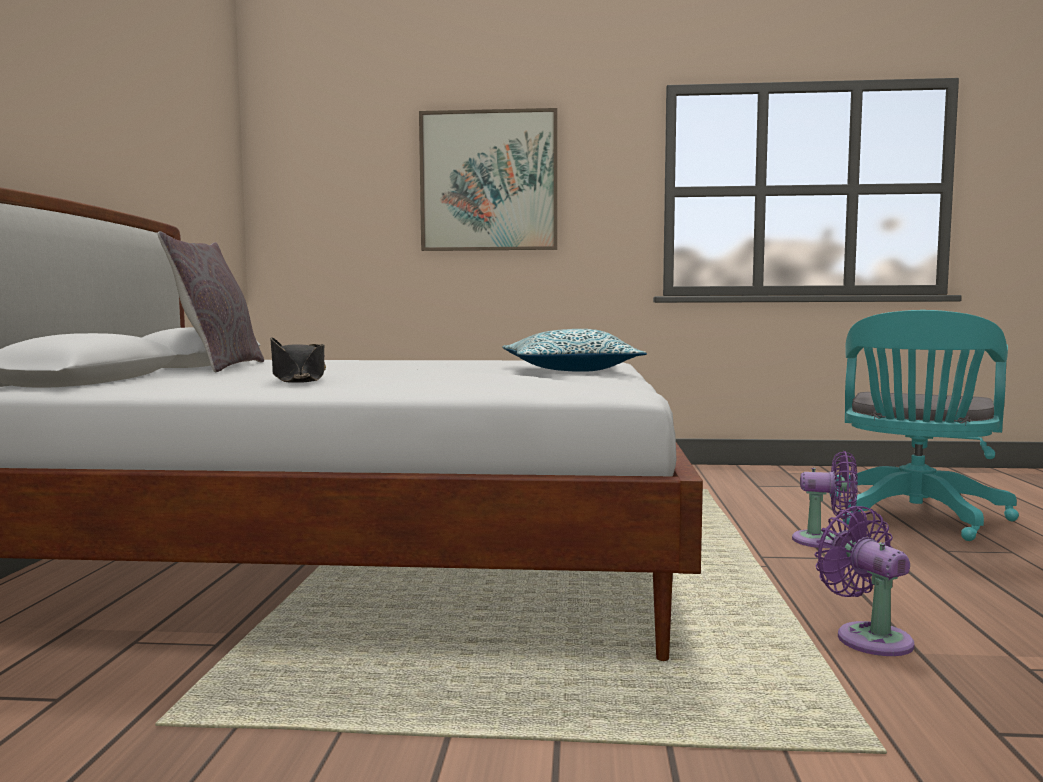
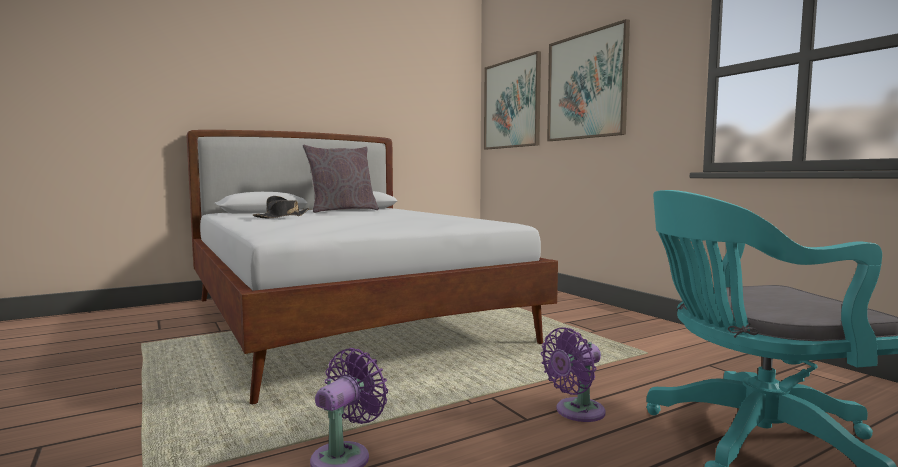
camera: 55 degrees right, 0 degrees up
pillow [502,329,647,372] -> none
purple fan [792,451,858,548] -> purple fan turned 75 degrees clockwise [541,328,606,422]
none -> picture [484,51,541,149]

